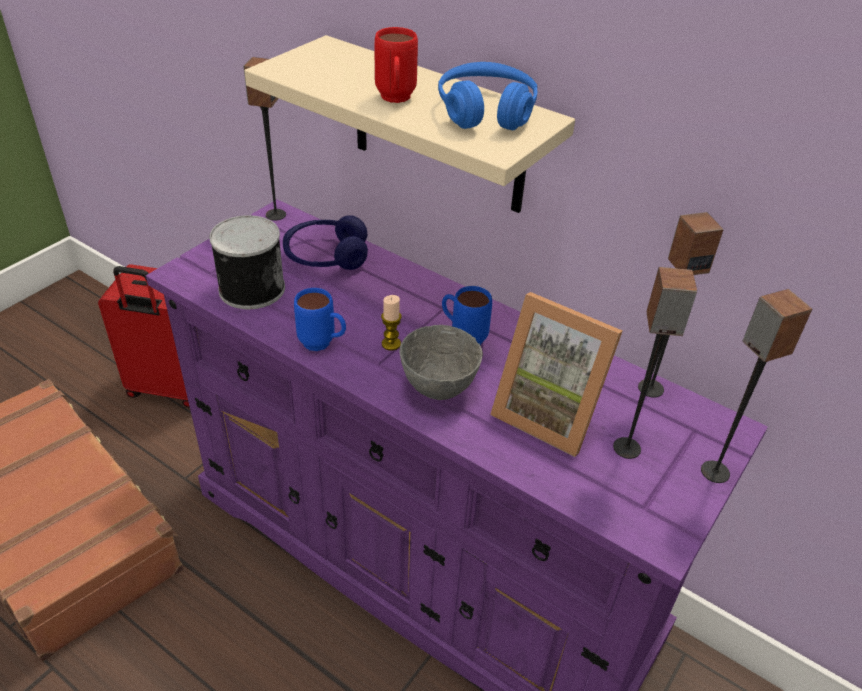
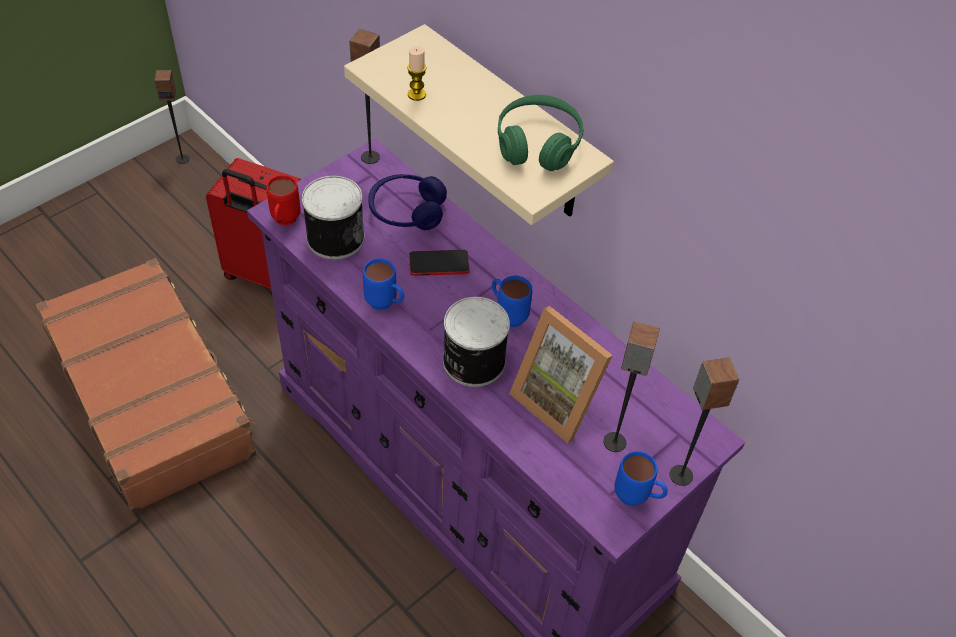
camera: 10 degrees right, 10 degrees up
red mug [375,27,418,103] -> red mug moved to [266,175,301,225]
candle [381,295,402,351] -> candle moved to [407,46,427,101]
grey bowl [400,325,483,400] -> can [443,297,510,387]
blue headphones [438,62,537,130] -> green headphones [498,95,584,171]
speaker [638,212,723,398] -> speaker moved to [154,70,190,164]
none -> phone [409,250,470,276]
none -> blue mug [614,451,668,506]

